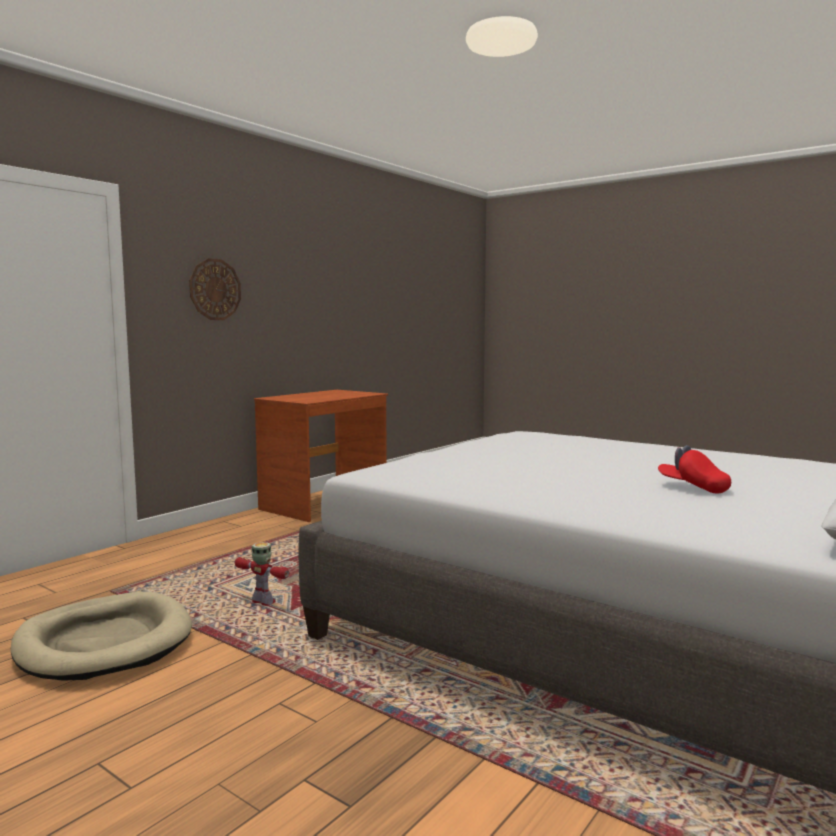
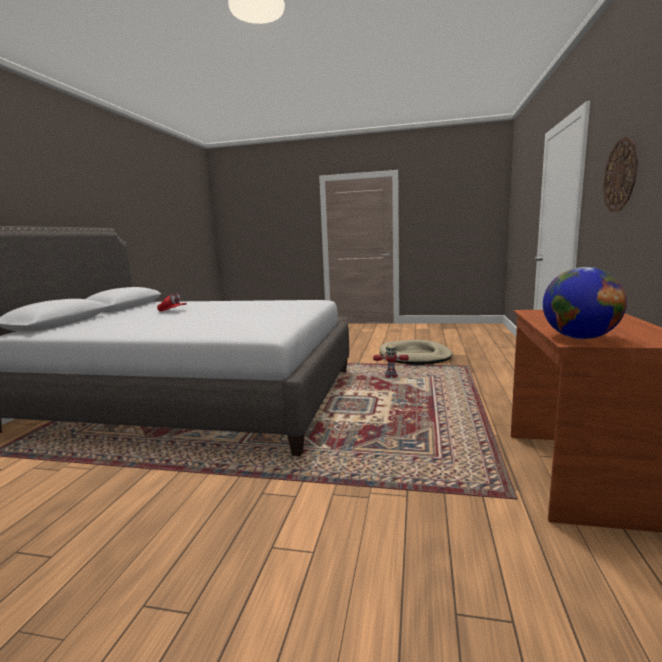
camera: 155 degrees right, 5 degrees up
none -> globe [543,267,627,339]

